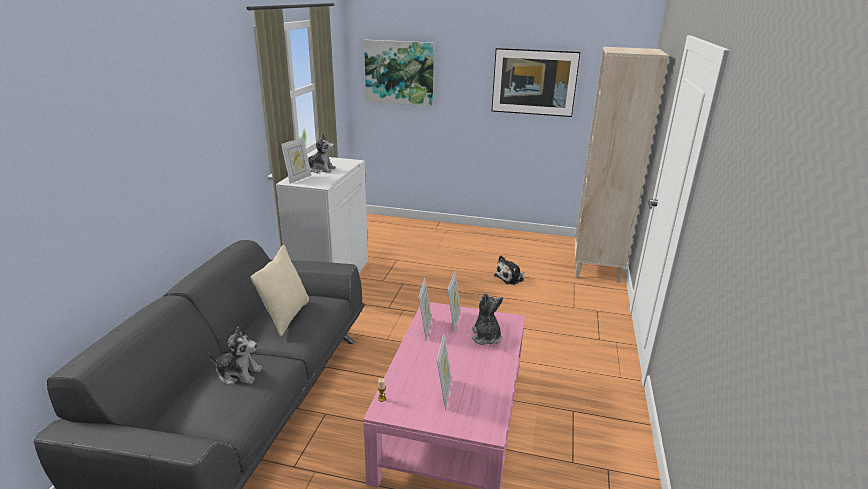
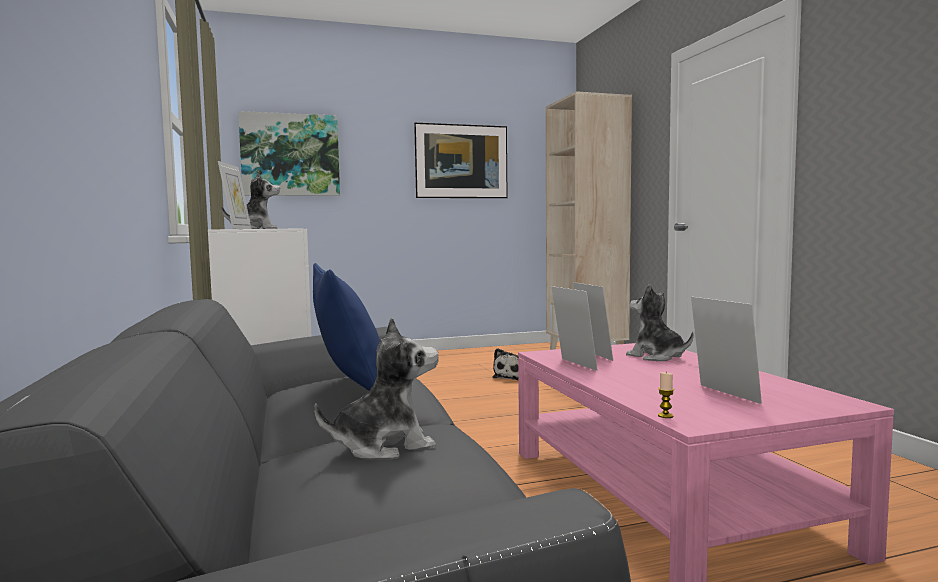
camera: 30 degrees left, 20 degrees down
beige pillow [250,245,309,336] -> blue pillow [313,263,380,391]

